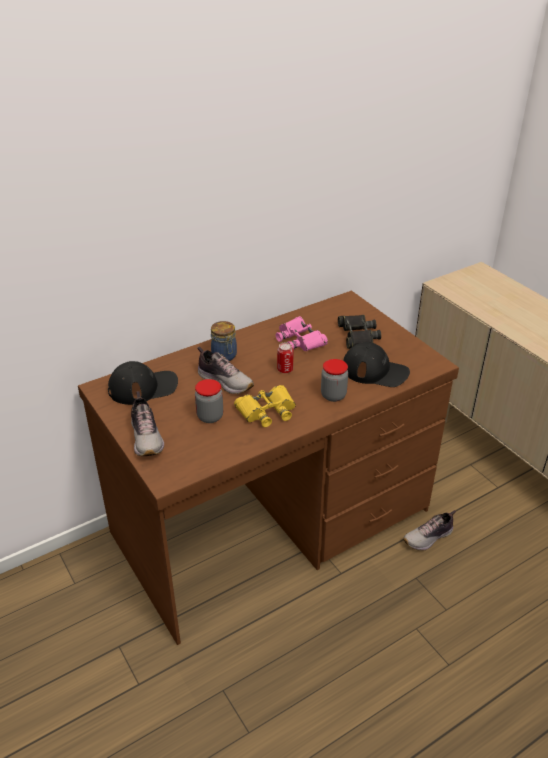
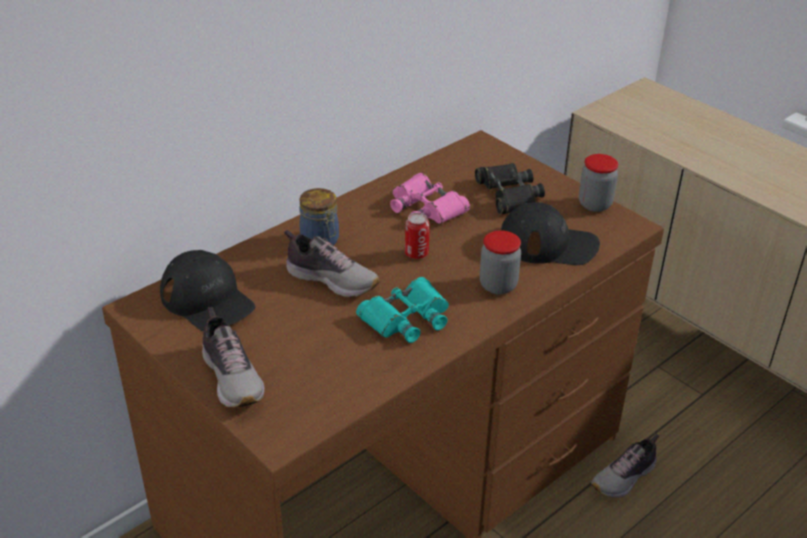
camera: 10 degrees left, 0 degrees up
black cap [108,361,178,405] -> black cap turned 75 degrees clockwise [160,250,256,331]
jar [195,379,223,423] -> jar moved to [579,154,618,212]
yellow binoculars [234,385,296,427] -> turquoise binoculars [356,277,449,343]

